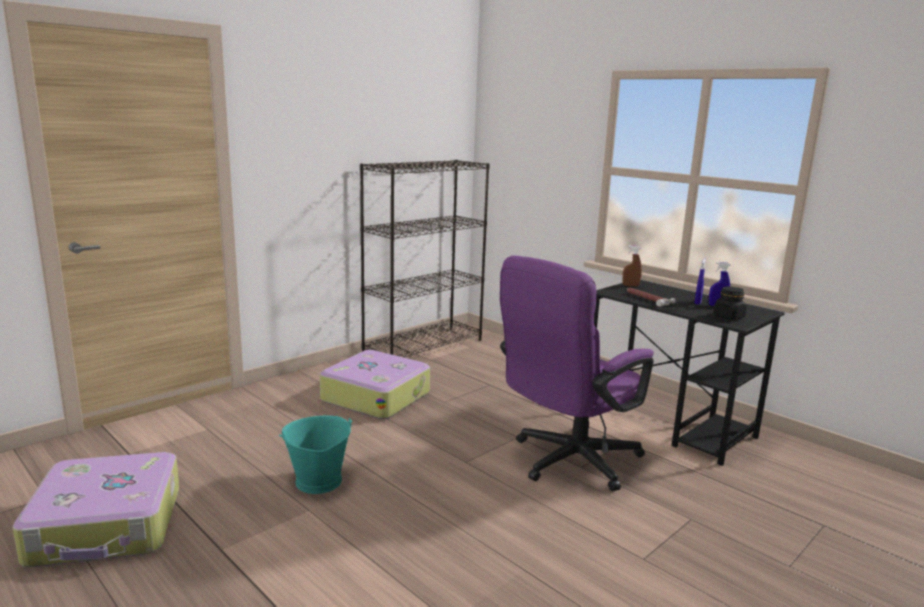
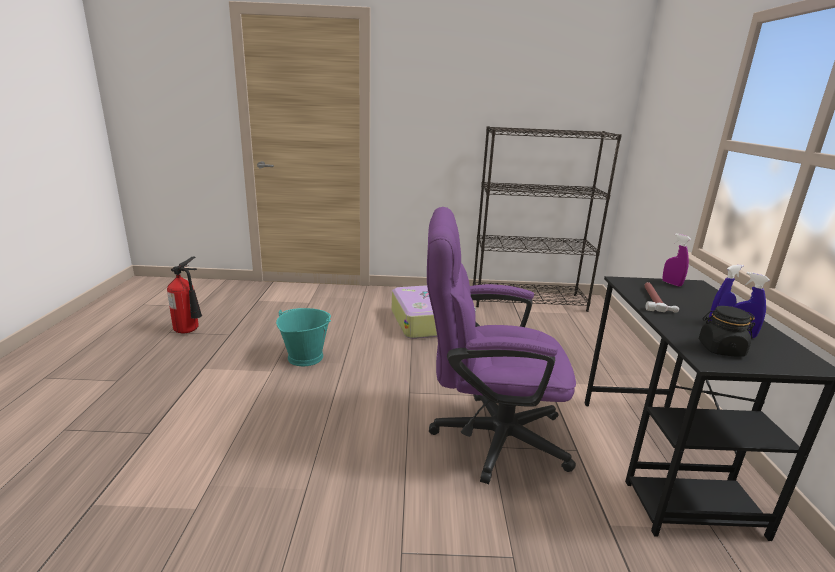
camera: 45 degrees right, 5 degrees up
suitcase [12,452,179,567] -> fire extinguisher [167,256,202,333]
brown spray bottle [622,245,642,287] -> purple spray bottle [662,233,691,287]

